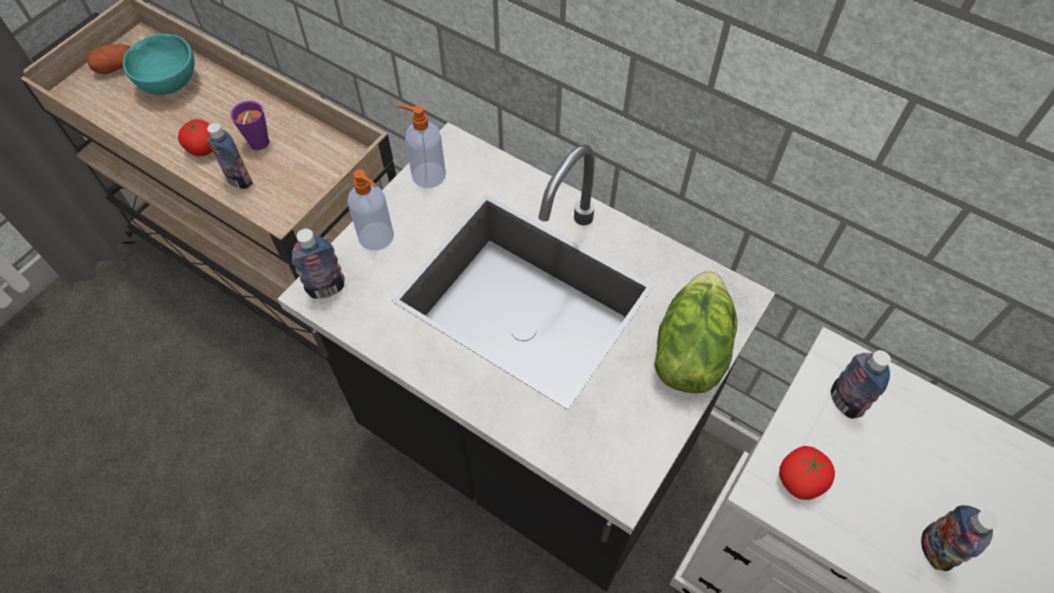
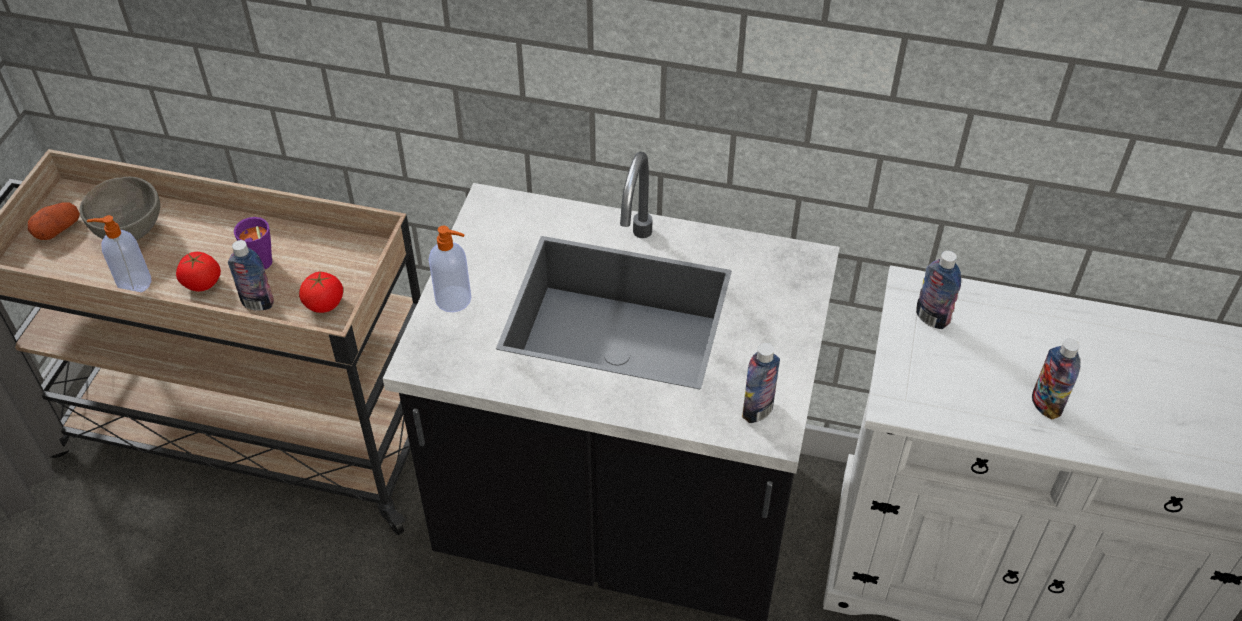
camera: 20 degrees left, 10 degrees down
turquoise bowl [123,34,195,95] -> grey bowl [80,177,160,240]
bottle [292,229,345,299] -> bottle moved to [742,343,780,423]
soap dispenser [397,105,446,188] -> soap dispenser moved to [87,215,151,292]
lettuce [654,271,737,393] -> none
tomato [779,446,835,500] -> tomato moved to [299,272,343,313]

